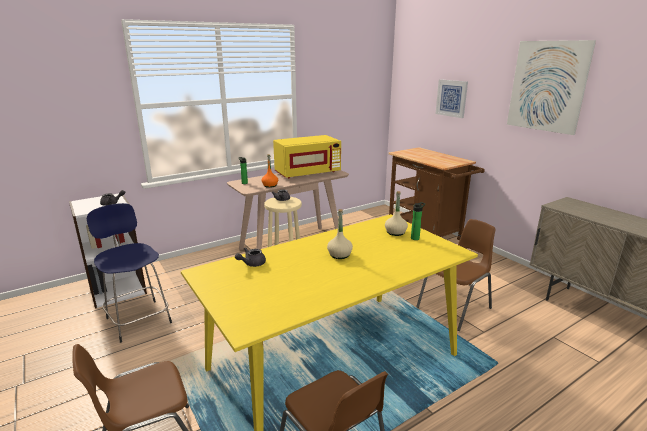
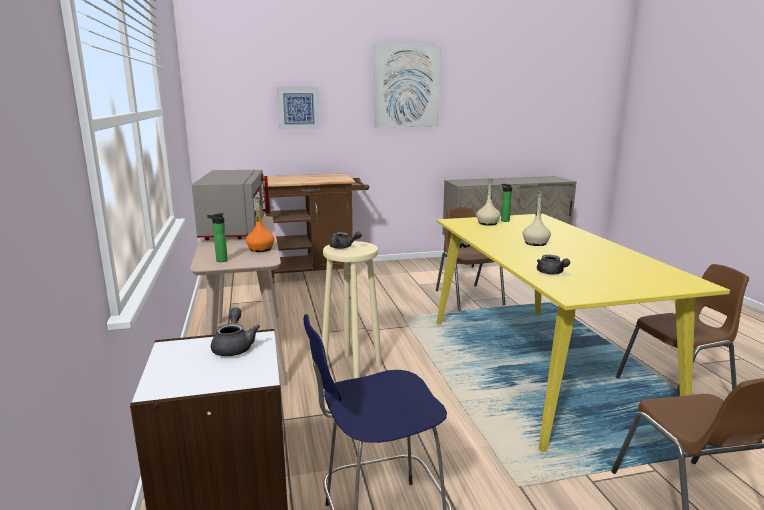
camera: 70 degrees left, 5 degrees down
yellow microwave [273,135,341,178] -> grey microwave [192,170,270,240]

